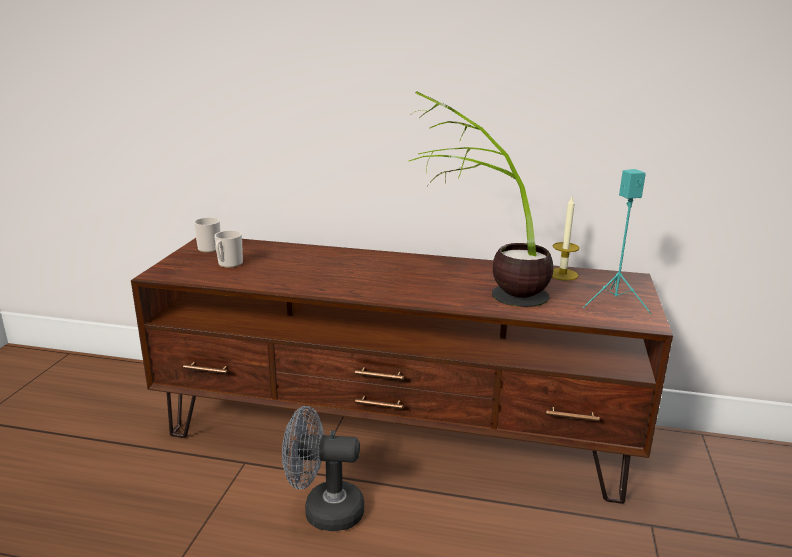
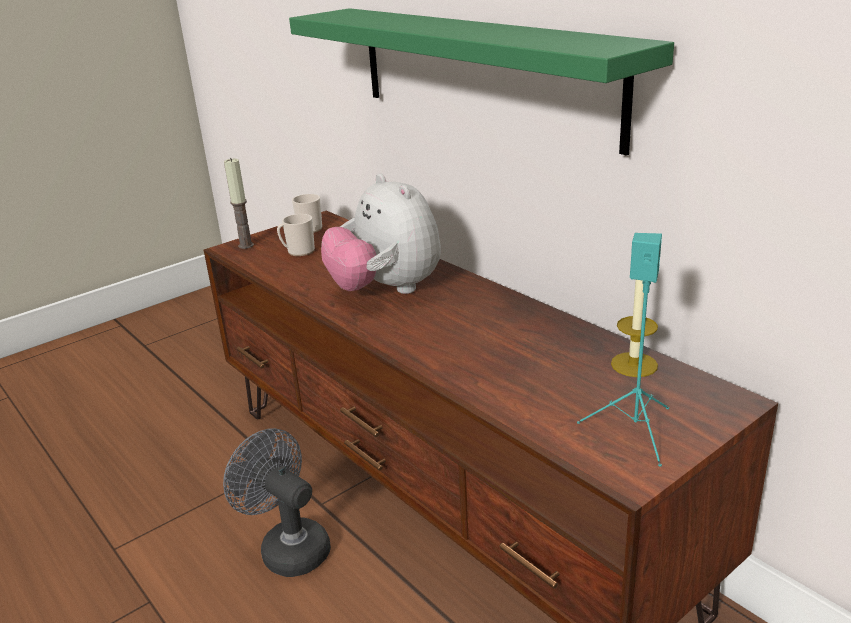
camera: 40 degrees right, 5 degrees up
potted plant [409,91,554,307] -> none
none -> candle [224,158,254,249]
none -> green shelf [289,8,674,156]
none -> plush toy [321,173,441,294]

